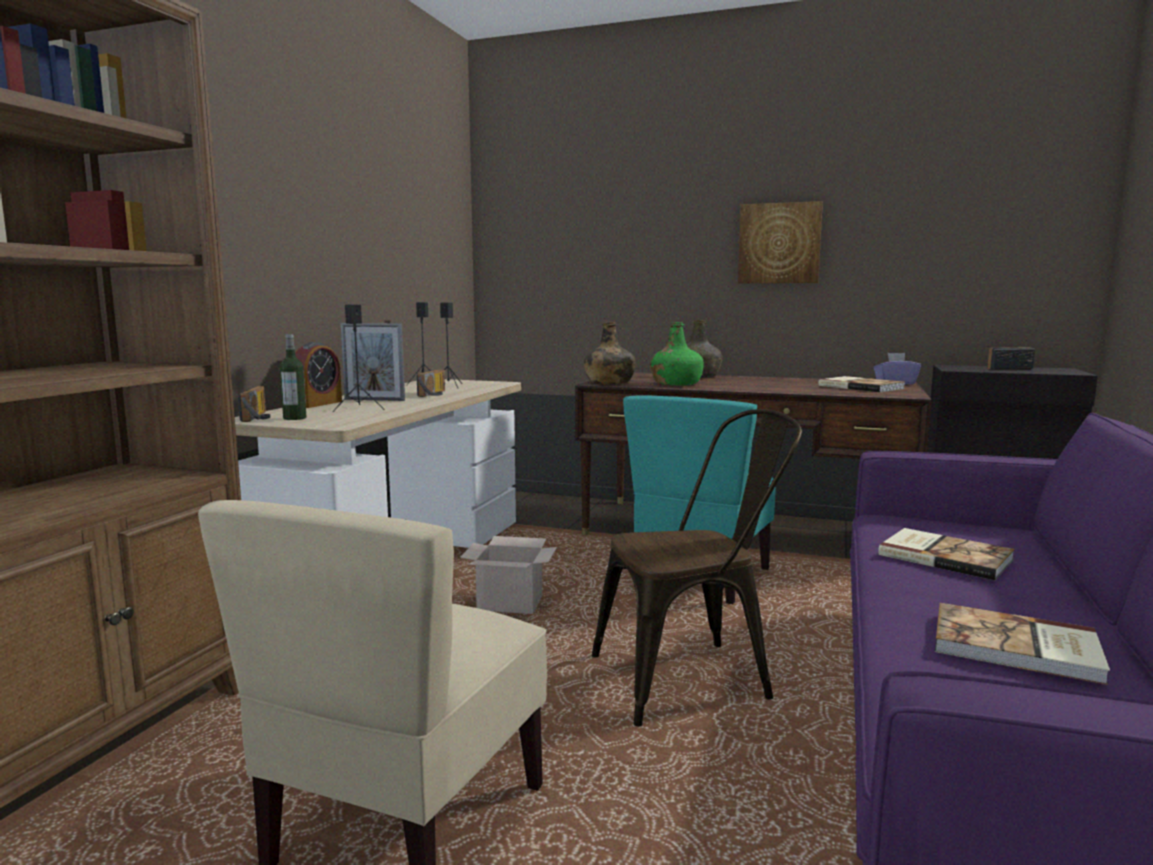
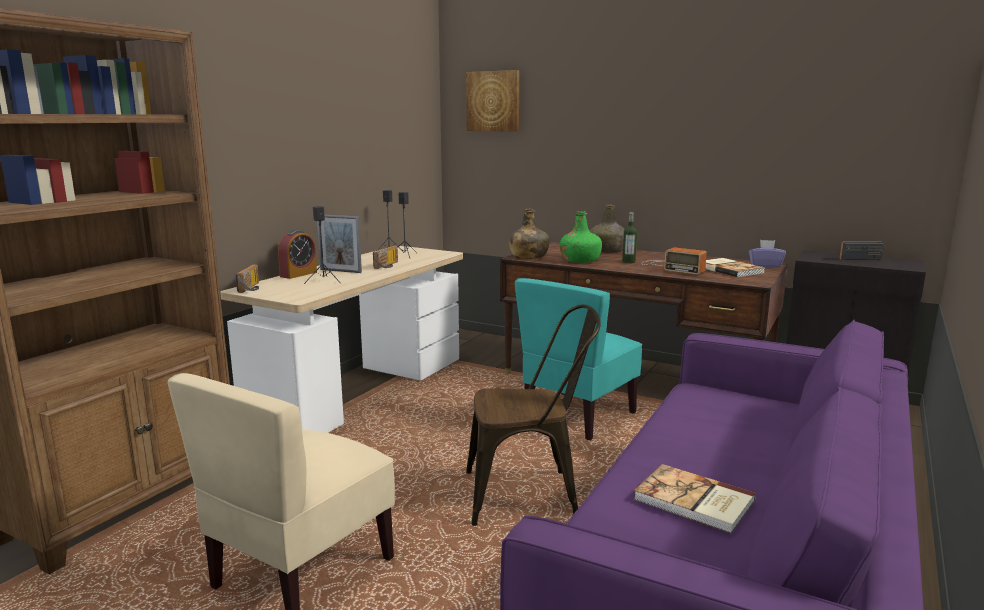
camera: 10 degrees right, 5 degrees up
bottle [280,334,306,420] -> bottle moved to [622,212,637,263]
cardboard box [460,536,557,614] -> none
picture [738,201,823,283] -> picture moved to [466,70,519,132]
book [878,528,1015,580] -> none
none -> radio [642,247,707,275]

